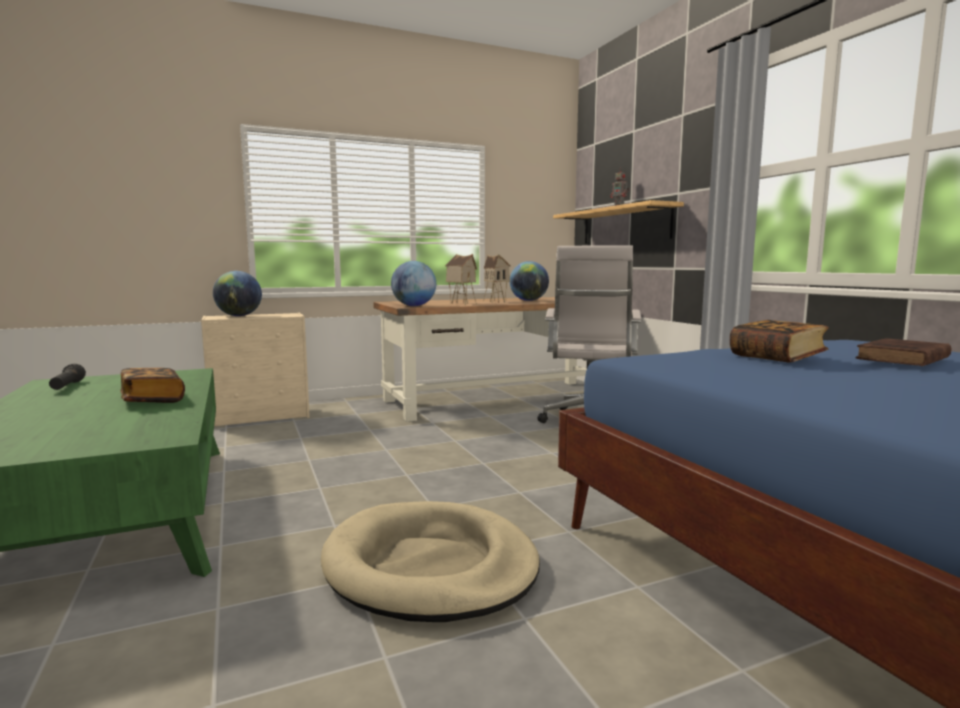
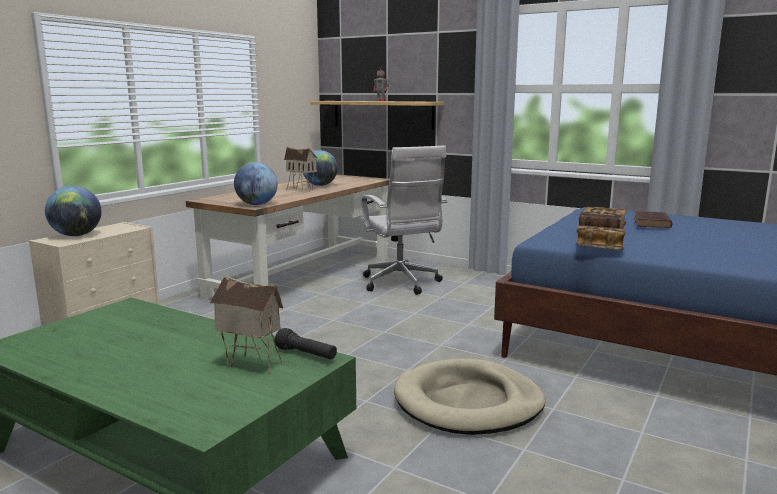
camera: 35 degrees left, 5 degrees up
black flashlight [49,364,86,390] -> black flashlight moved to [275,328,337,360]
book [120,368,185,403] -> book moved to [575,225,625,250]
toy house [445,254,477,305] -> toy house moved to [210,275,283,374]

